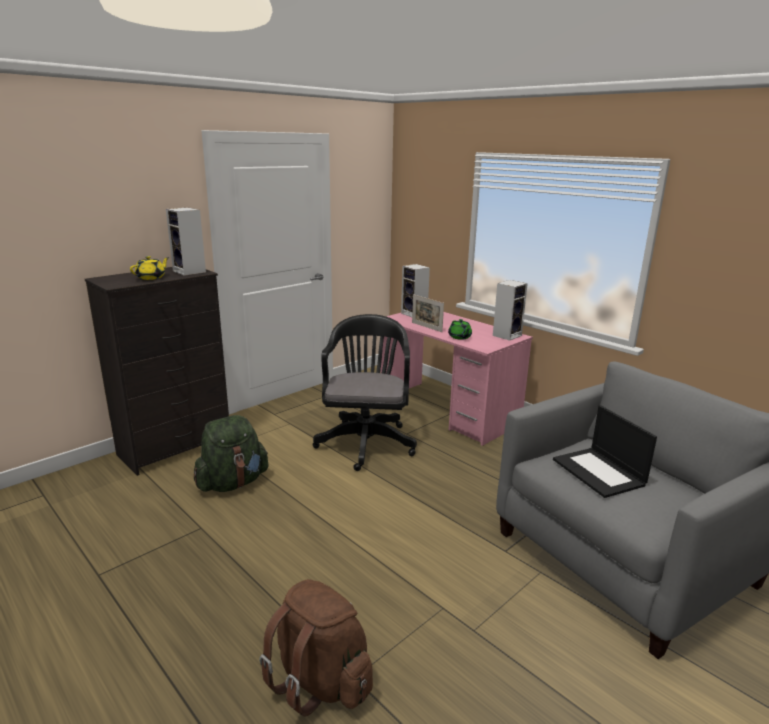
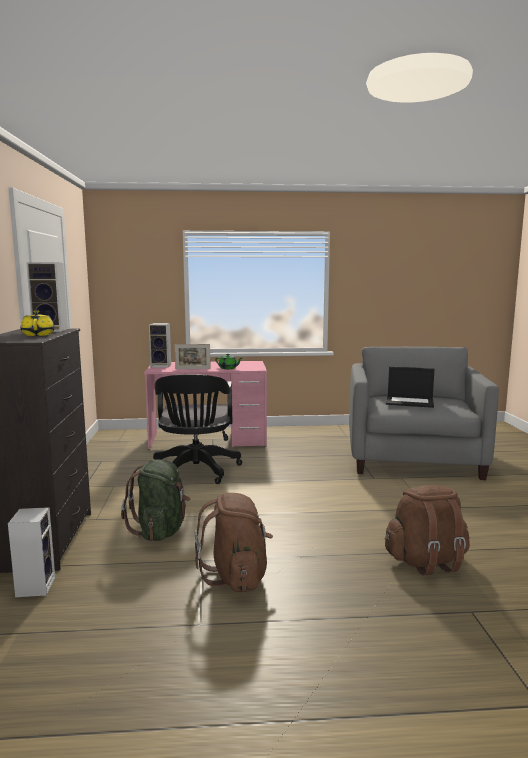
camera: 50 degrees left, 10 degrees down
black office chair [313,314,417,471] -> black office chair turned 135 degrees counterclockwise [153,374,242,484]
speaker [493,280,528,341] -> speaker moved to [8,507,55,597]
none -> brown backpack [195,493,273,592]

